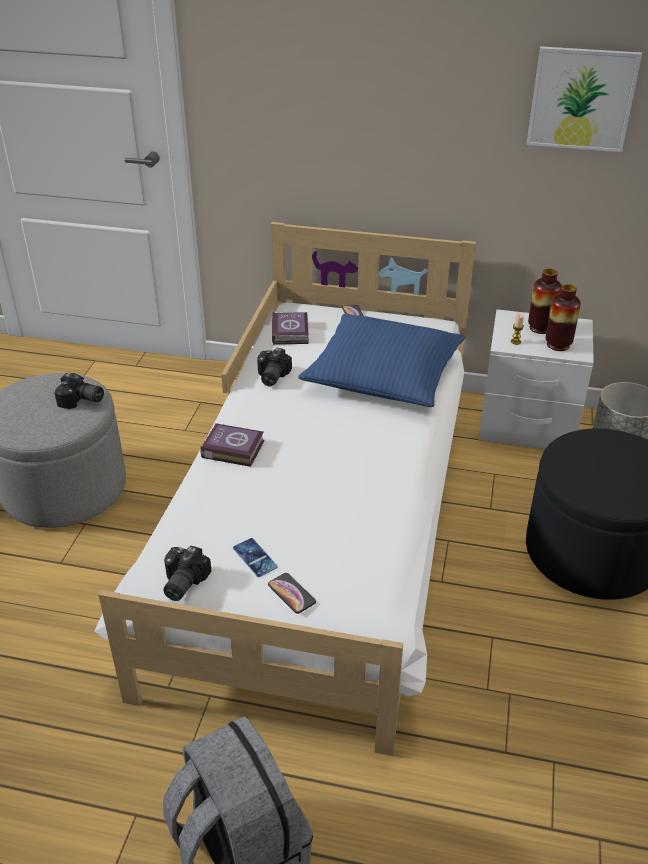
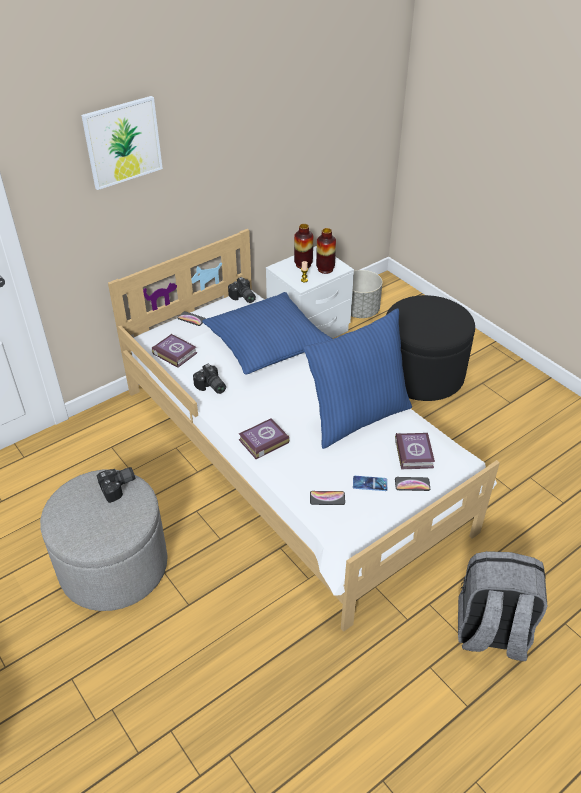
camera: 50 degrees left, 5 degrees up
camera [163,546,212,601] -> camera moved to [228,277,256,303]
picture [526,46,642,152] -> picture moved to [81,96,163,190]
none -> blue pillow [303,308,412,449]
none -> phone [310,491,345,505]
none -> book [395,433,435,469]

